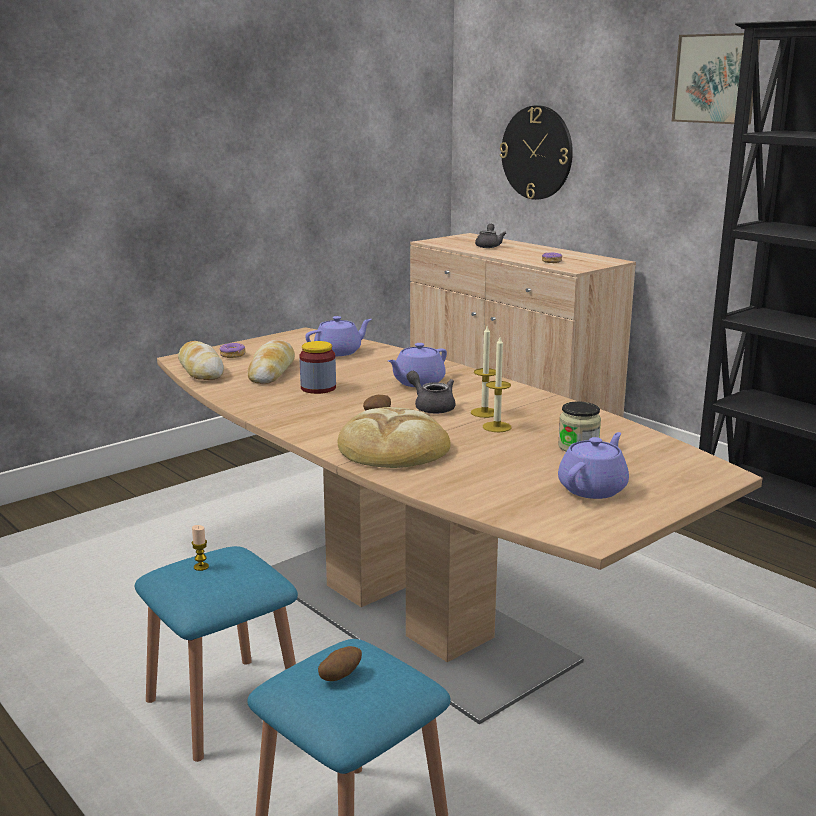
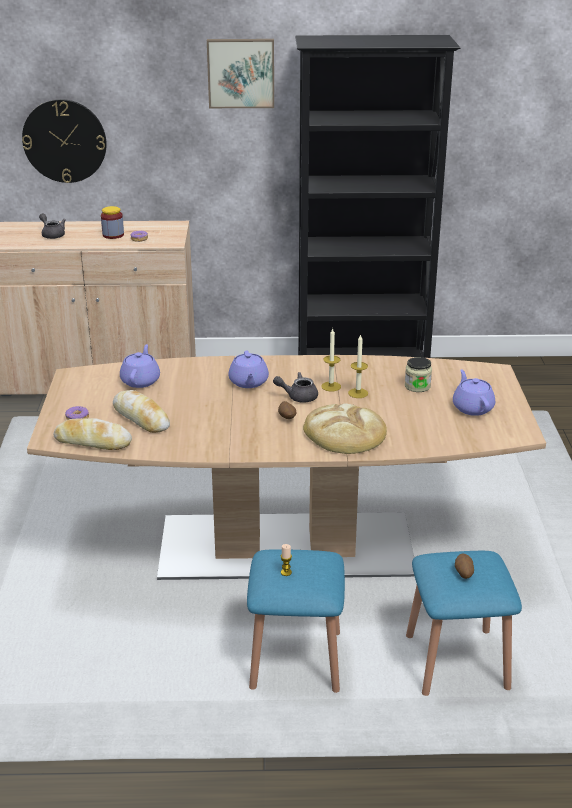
camera: 50 degrees left, 10 degrees up
jar [299,341,336,394] -> jar moved to [101,206,124,239]

